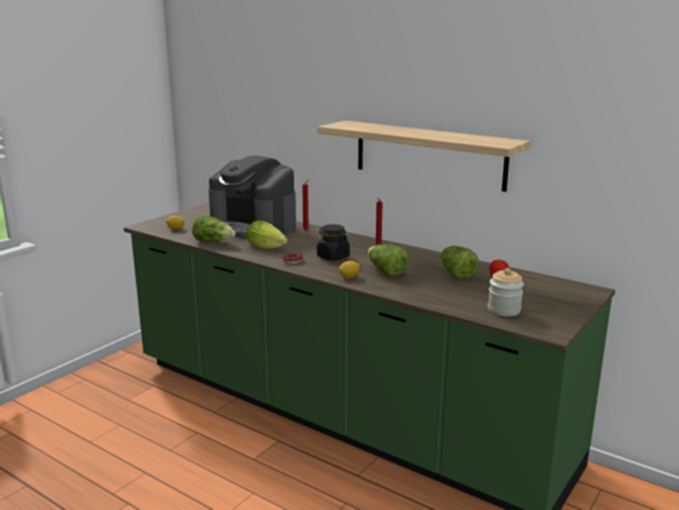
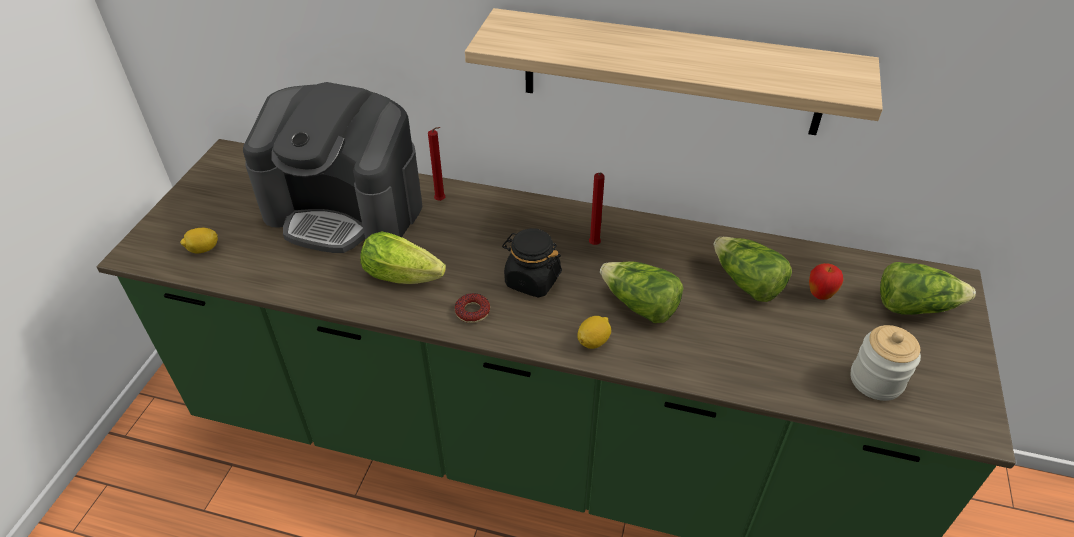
camera: 20 degrees left, 25 degrees up
lettuce [192,215,236,242] -> lettuce moved to [880,262,976,315]

